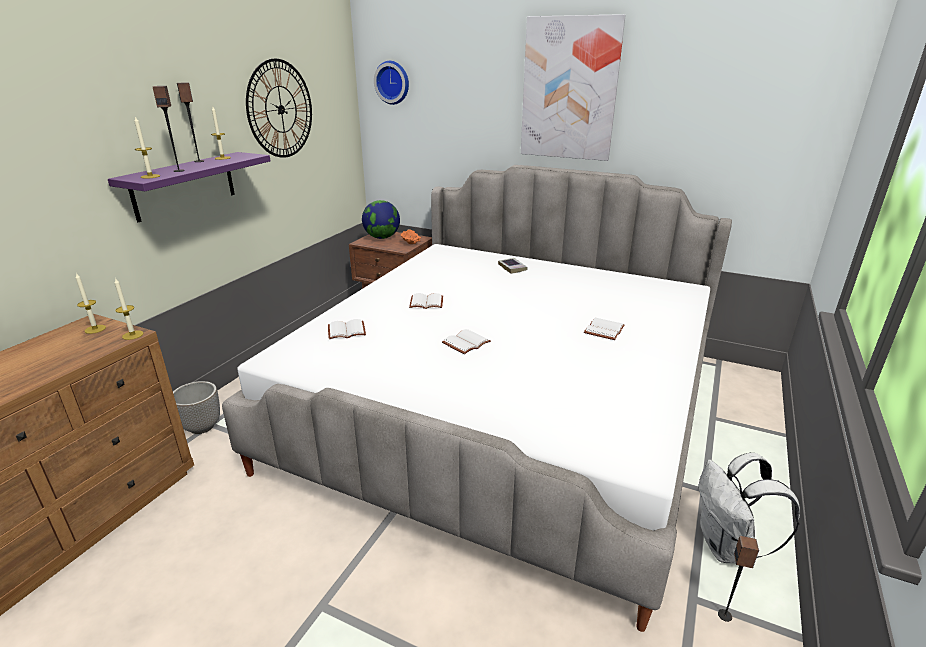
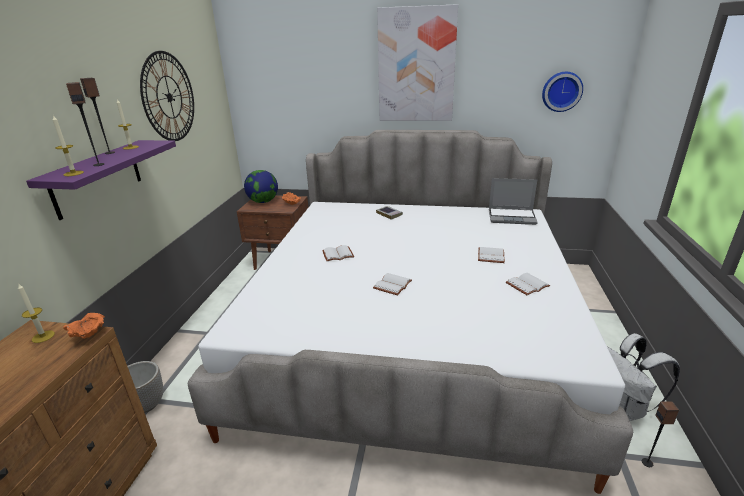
camera: 15 degrees left, 0 degrees up
candle [114,278,144,340] -> orange bowl [63,313,105,339]
white book [328,319,366,339] -> white book moved to [506,273,550,295]
wall clock [374,61,409,105] -> wall clock moved to [542,72,583,112]
none -> laptop [489,178,538,225]

